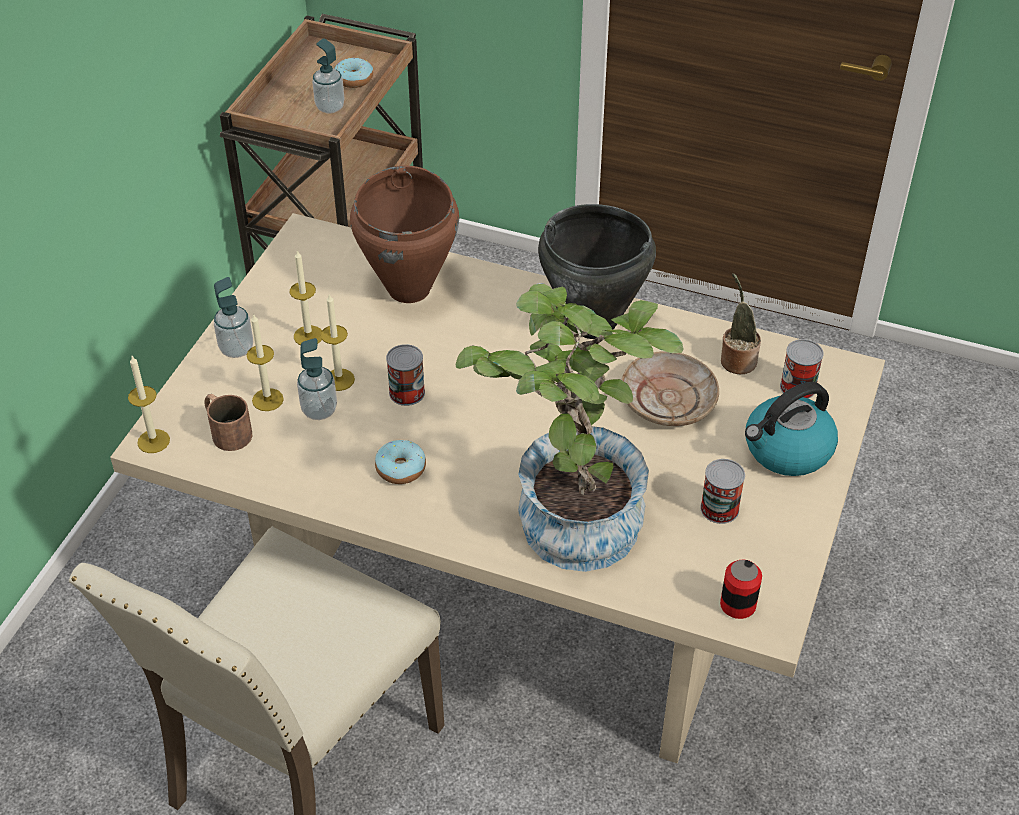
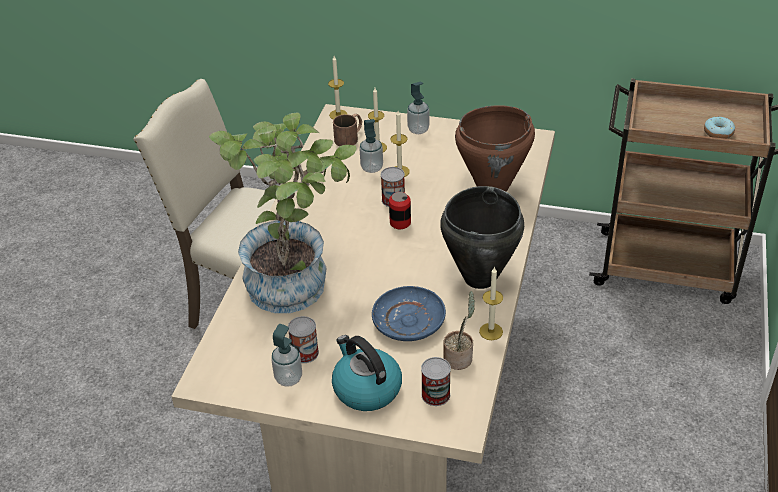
camera: 85 degrees right, 5 degrees down
candle [290,250,322,345] -> candle moved to [479,266,503,340]
soap dispenser [312,39,345,113] -> soap dispenser moved to [271,324,302,387]
donut [375,440,426,484] -> none
beige plate [622,351,719,426] -> blue plate [372,286,446,341]
can [720,560,762,619] -> can moved to [389,192,411,229]

